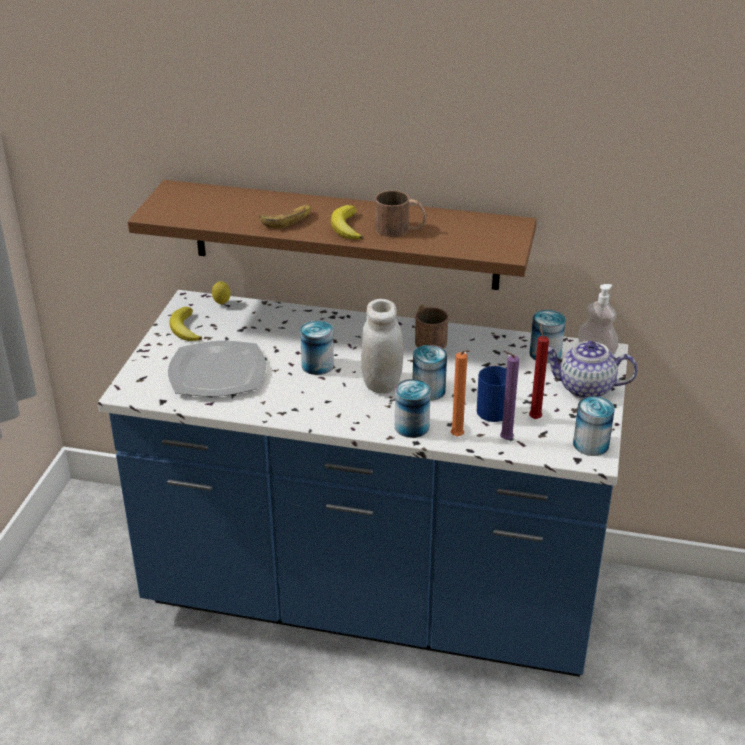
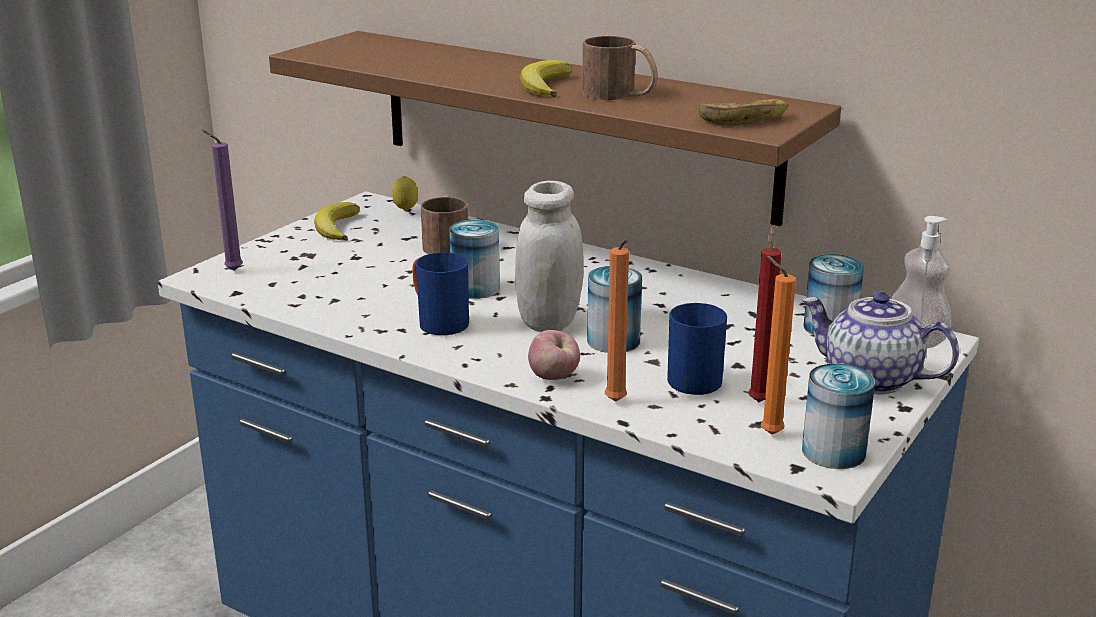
camera: 20 degrees right, 10 degrees down
plate [168,341,266,397] -> none
banana [259,205,312,228] -> banana moved to [698,99,789,125]
can [395,379,431,438] -> apple [528,330,580,380]
brown mug [415,305,448,349] -> brown mug moved to [421,194,468,254]
purple candle [500,351,519,440] -> purple candle moved to [202,130,243,271]
none -> blue mug [413,253,469,335]
none -> orange candle [761,256,796,435]

